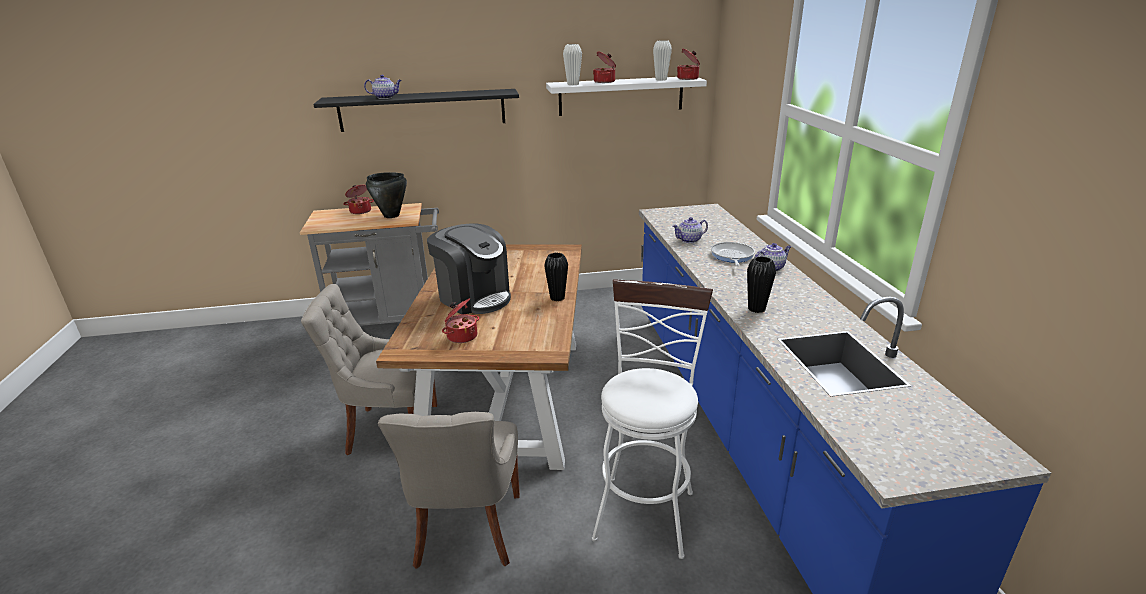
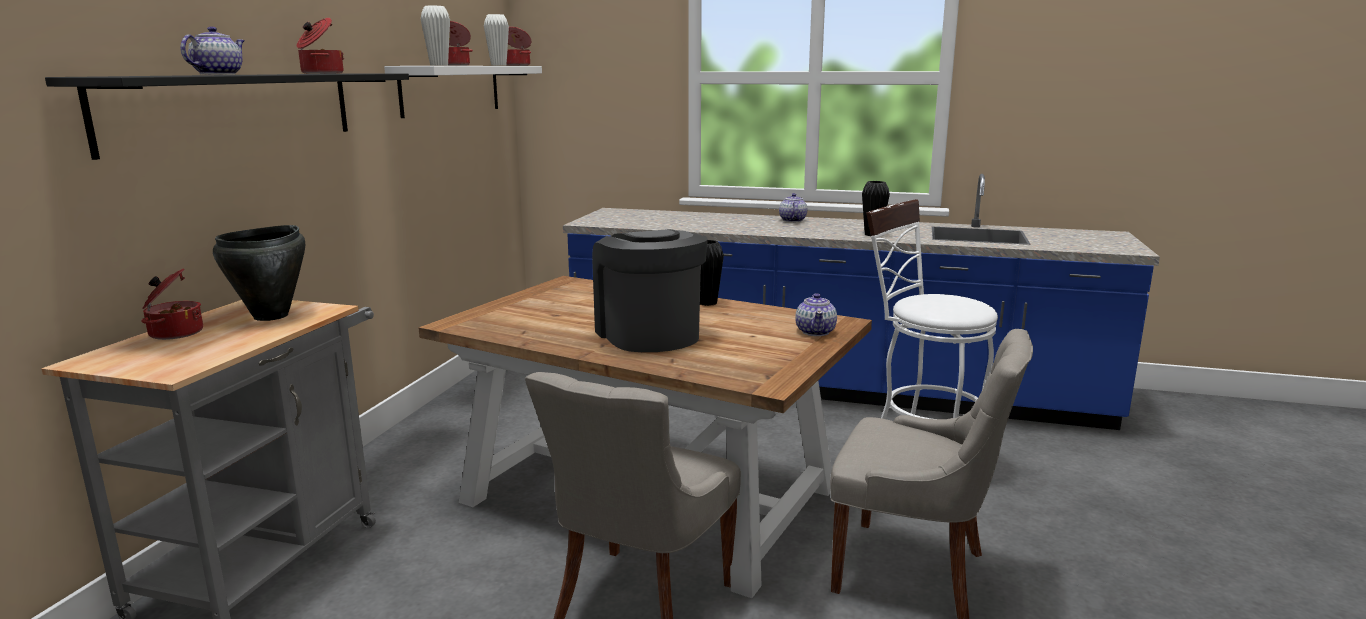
camera: 65 degrees left, 10 degrees down
coffee machine [427,224,511,314] -> coffee machine turned 90 degrees counterclockwise [592,229,708,352]
cooking pot [442,298,479,343] -> cooking pot moved to [297,18,344,74]
teapot [673,217,708,243] -> teapot moved to [795,293,837,336]
frying pan [711,242,755,266] -> none

